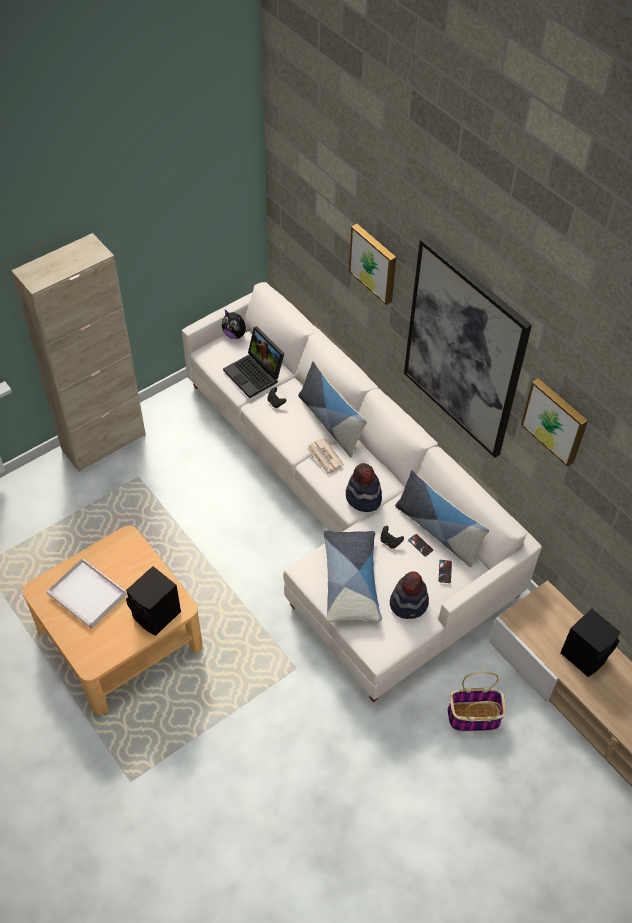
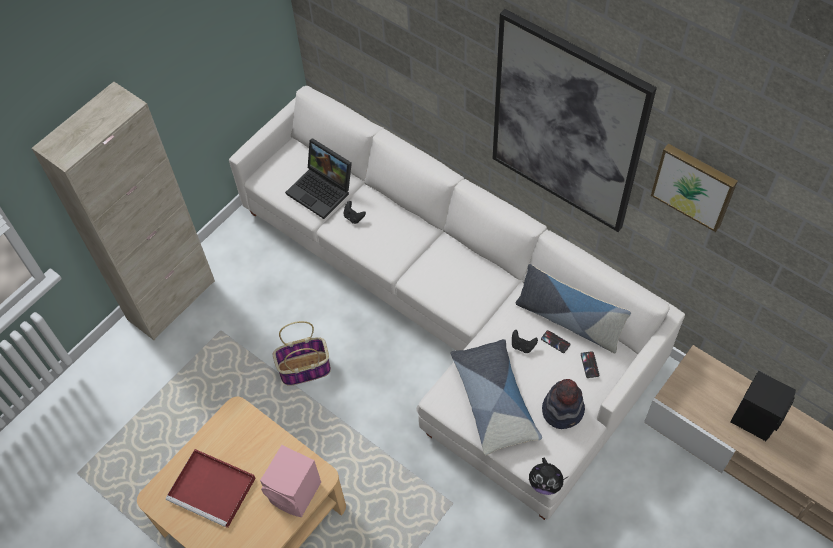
camera: 10 degrees left, 5 degrees up
white tray [46,558,127,629] -> red tray [166,449,256,528]
black speaker [126,566,181,636] -> pink speaker [260,445,321,517]
plush toy [222,310,250,339] -> plush toy moved to [529,457,567,495]
pillow [298,361,367,457] -> none
newspaper [306,438,344,475] -> none
hat [346,463,382,512] -> none
picture [349,224,396,305] -> none
basket [447,671,506,731] -> basket moved to [273,321,331,386]

